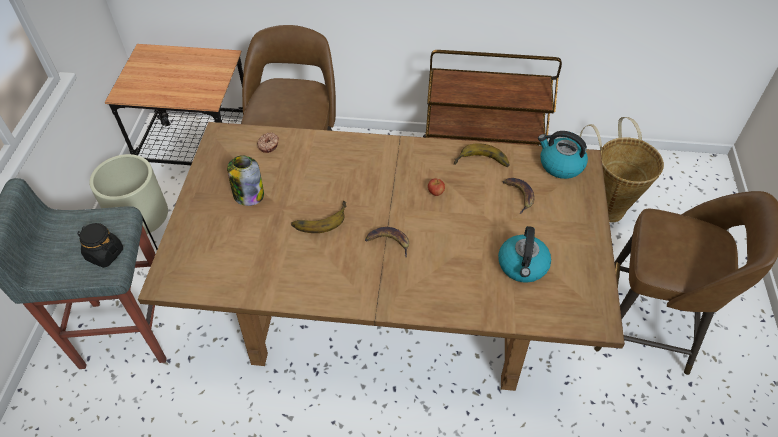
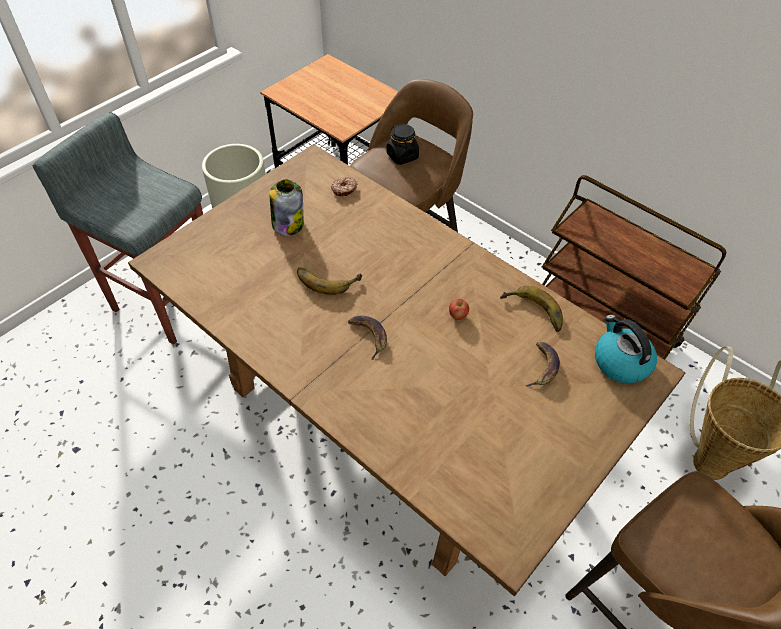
camera: 35 degrees right, 0 degrees up
black jar [78,223,123,268] -> black jar moved to [387,124,419,165]
kettle [498,226,551,283] -> none

